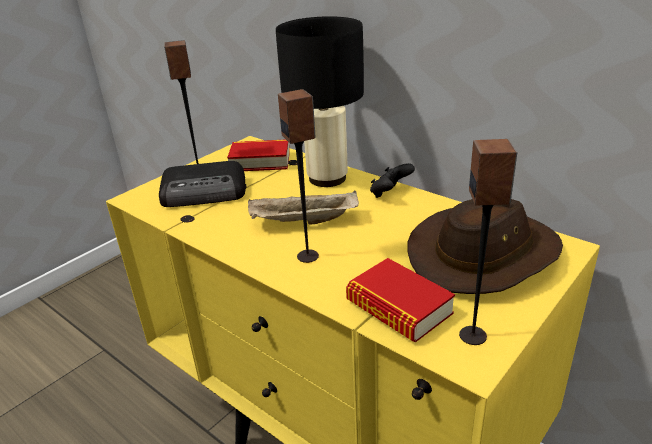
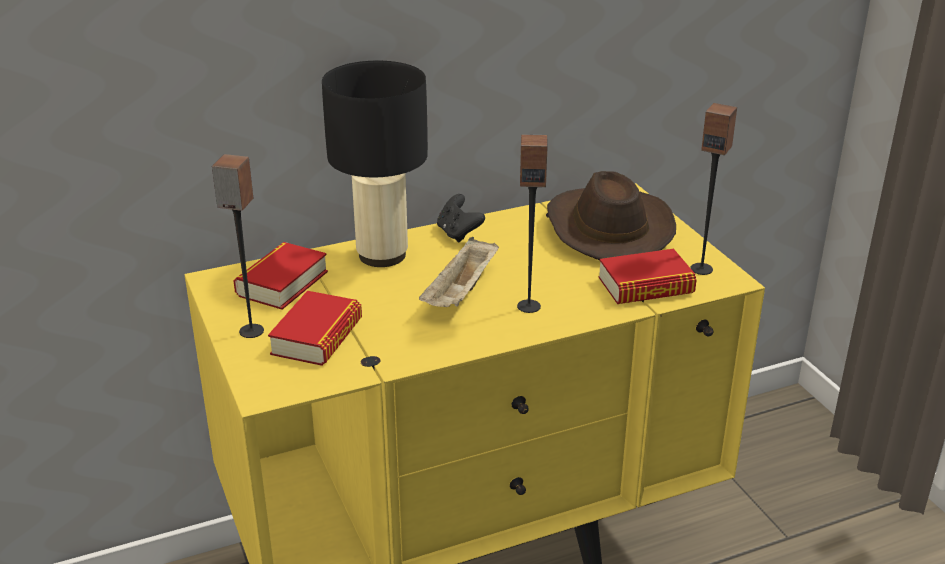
camera: 65 degrees left, 0 degrees up
radio [159,161,247,207] -> book [268,291,362,366]

